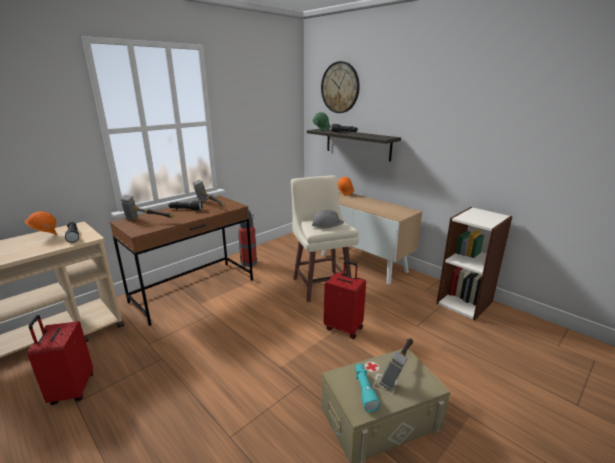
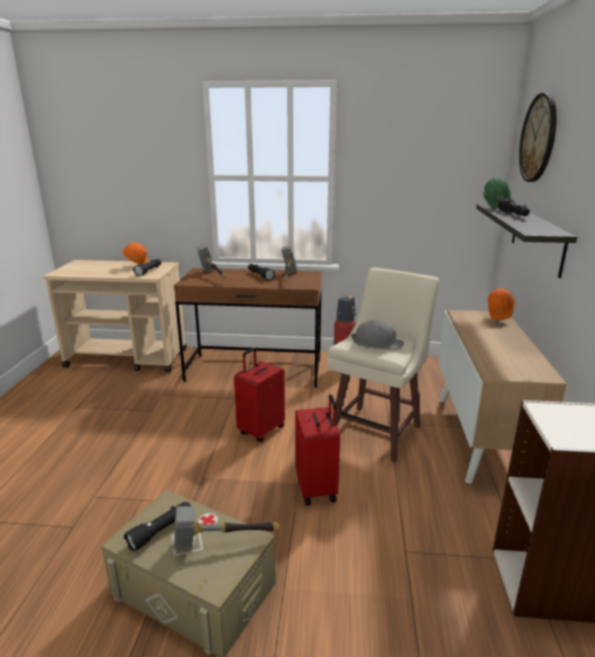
camera: 50 degrees right, 0 degrees up
red suitcase [27,315,93,405] -> red suitcase moved to [234,348,285,442]
turquoise flashlight [355,364,380,413] -> black flashlight [124,502,191,552]

